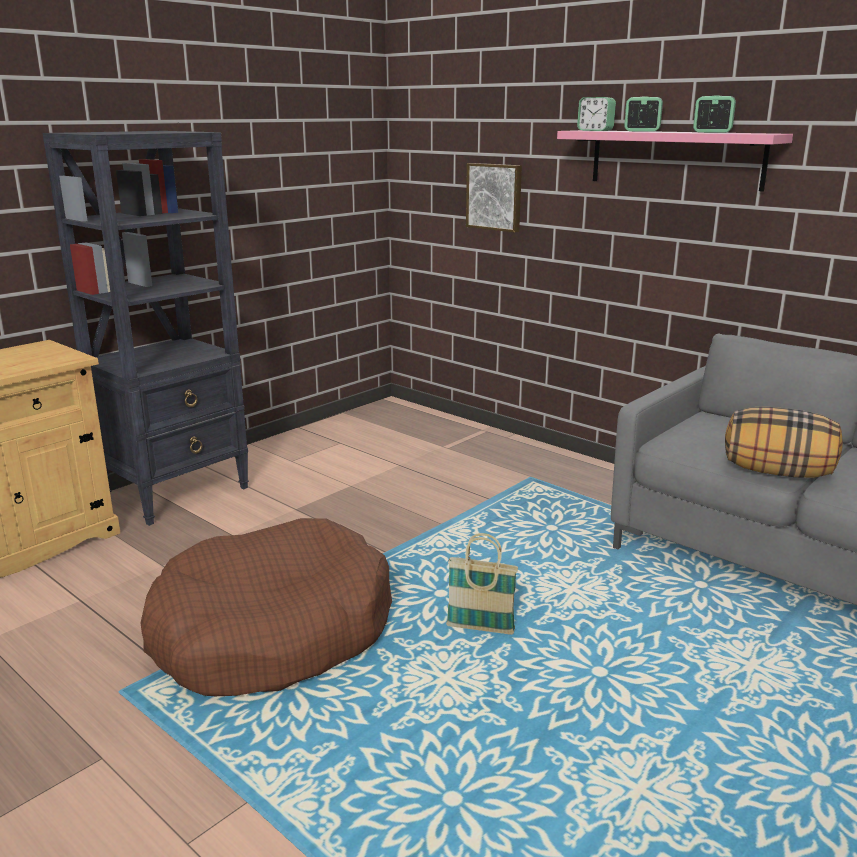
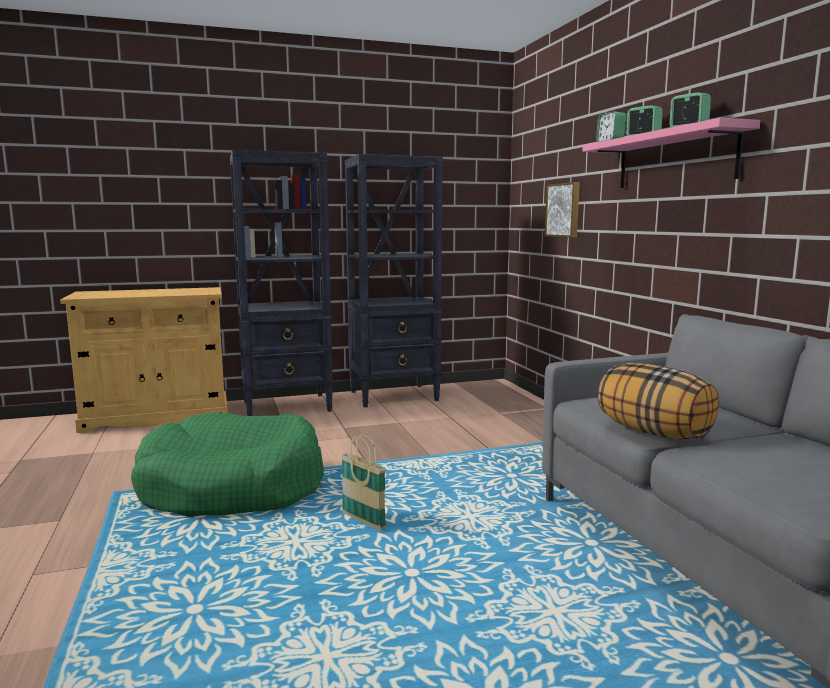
camera: 30 degrees right, 10 degrees down
brown dog bed [141,518,392,696] -> green dog bed [131,412,324,517]
none -> black bookcase [345,154,443,408]

